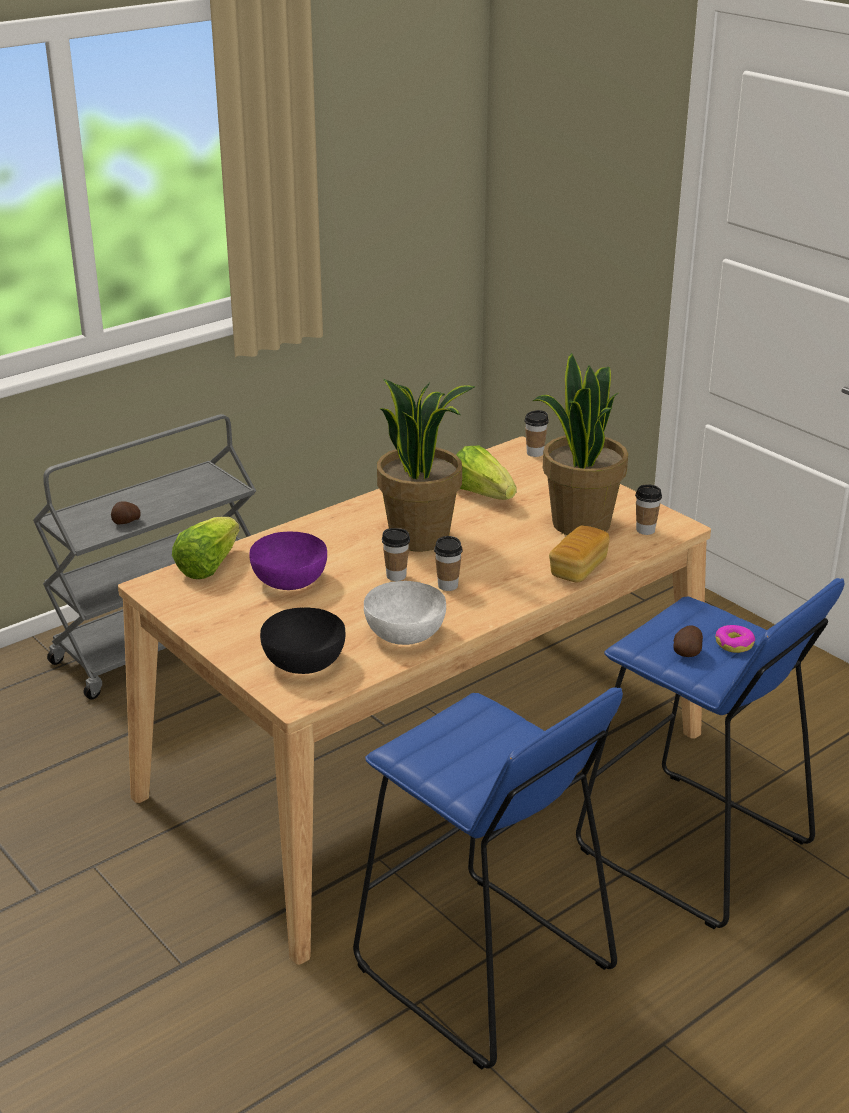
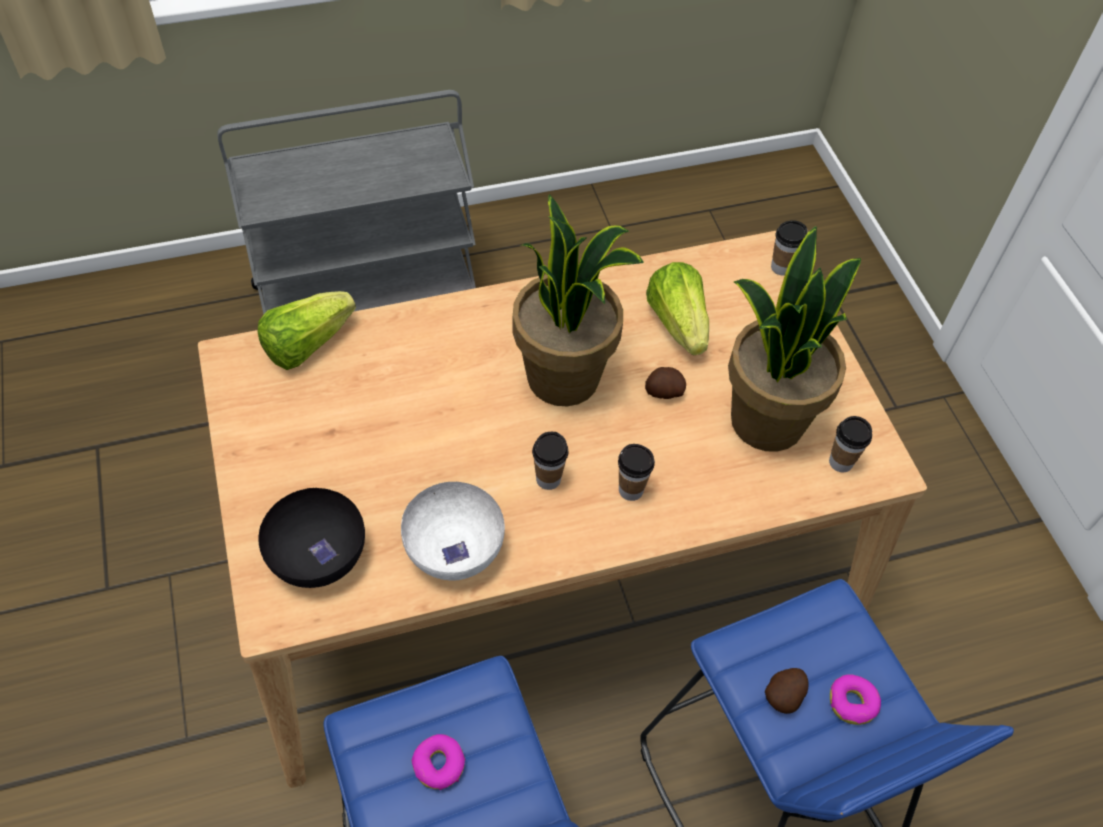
camera: 20 degrees right, 25 degrees up
potato [111,502,140,525] -> potato moved to [645,367,686,399]
purple bowl [249,531,327,590] -> none
cup [382,528,410,581] -> cup moved to [618,444,655,501]
bread [549,525,610,583] -> none
none -> donut [412,734,466,790]

